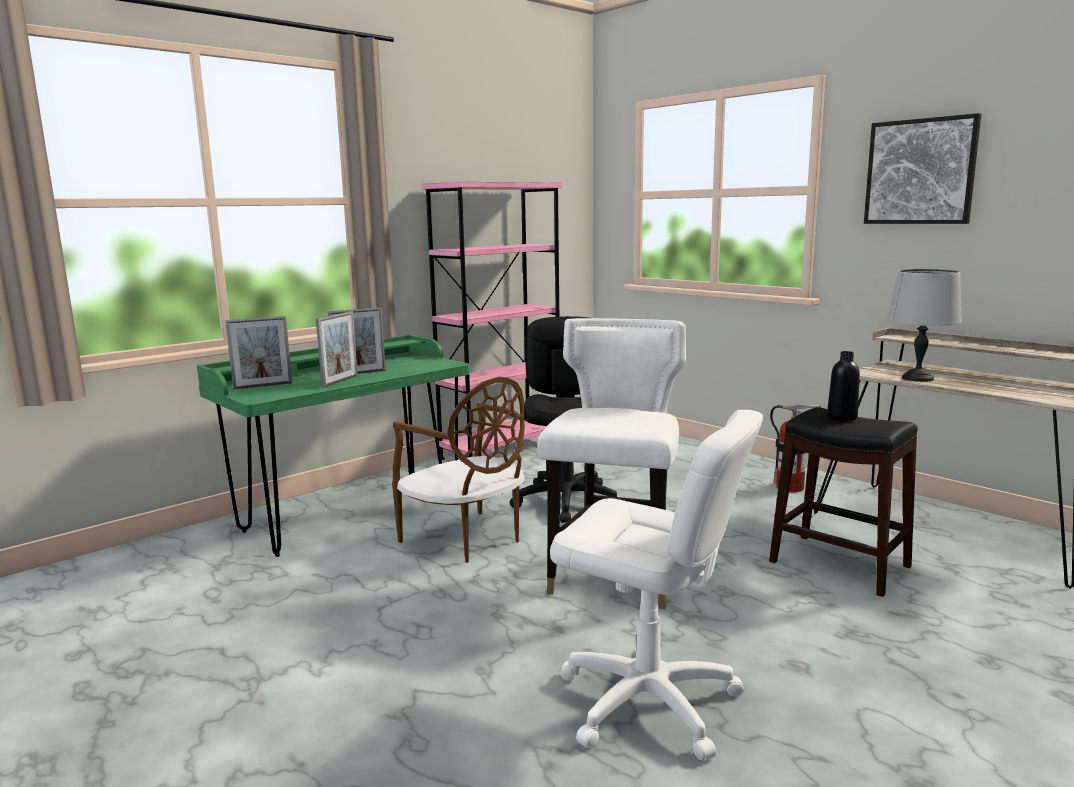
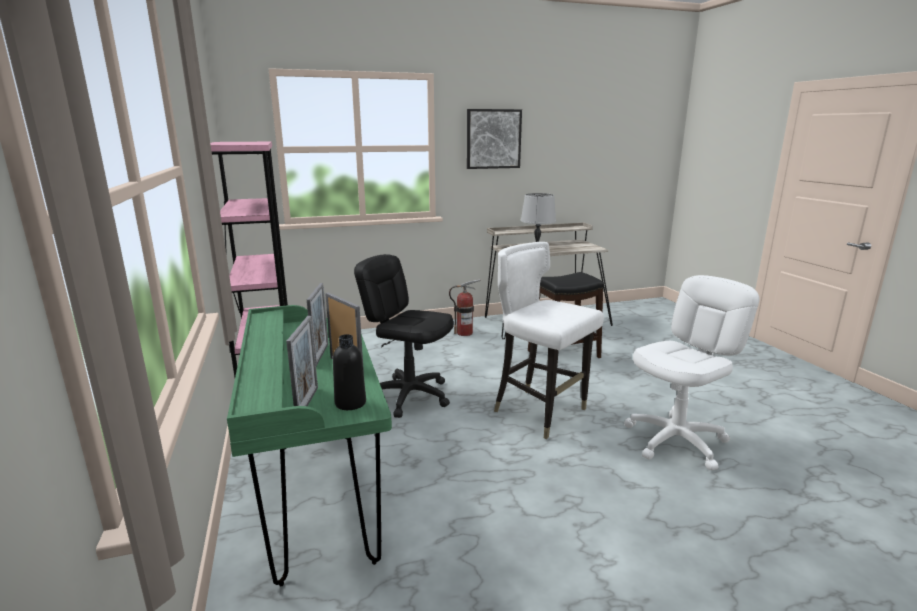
camera: 65 degrees left, 5 degrees up
brown chair [392,377,525,563] -> none
black bottle [827,351,860,421] -> black bottle moved to [333,334,366,410]

